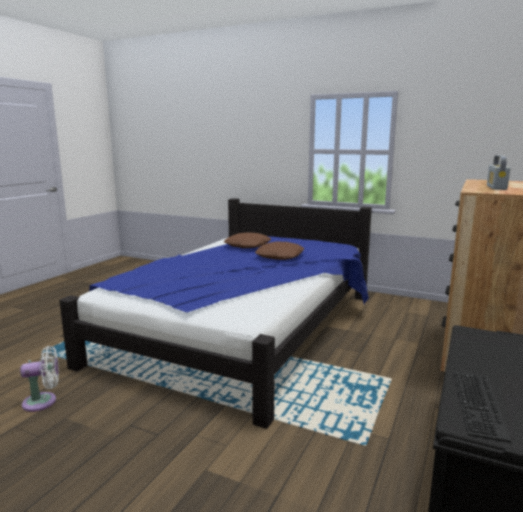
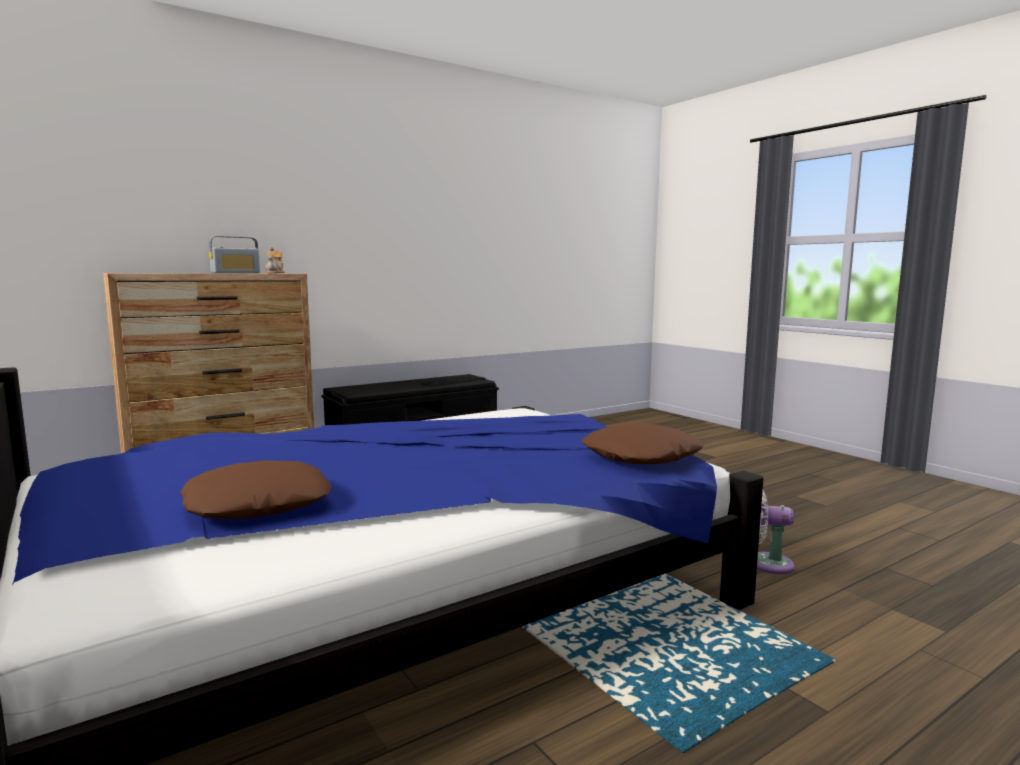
camera: 150 degrees left, 5 degrees down
brown pillow [255,242,304,260] -> brown pillow moved to [582,423,704,464]
none -> teapot [265,247,285,273]

